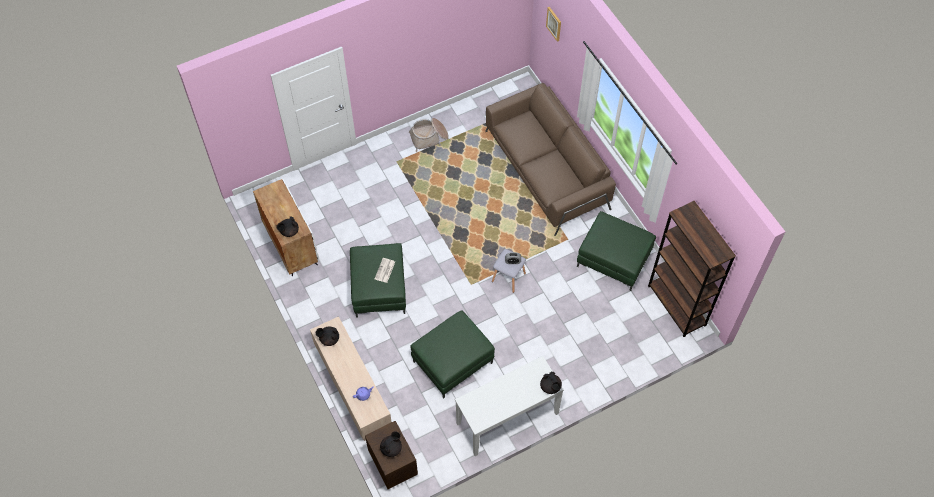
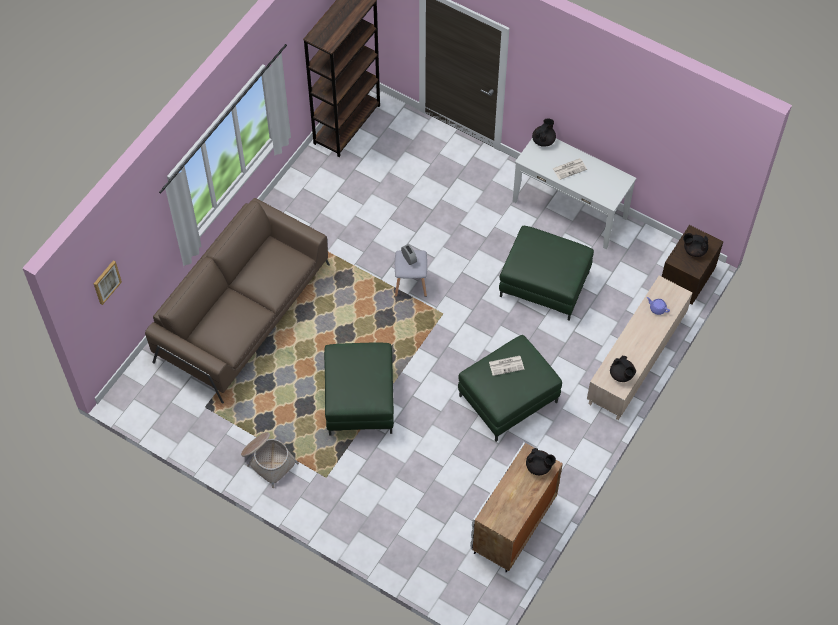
camera: 120 degrees left, 0 degrees up
green ottoman [577,211,656,291] -> green ottoman moved to [324,342,394,436]
none -> newspaper [553,158,587,180]

